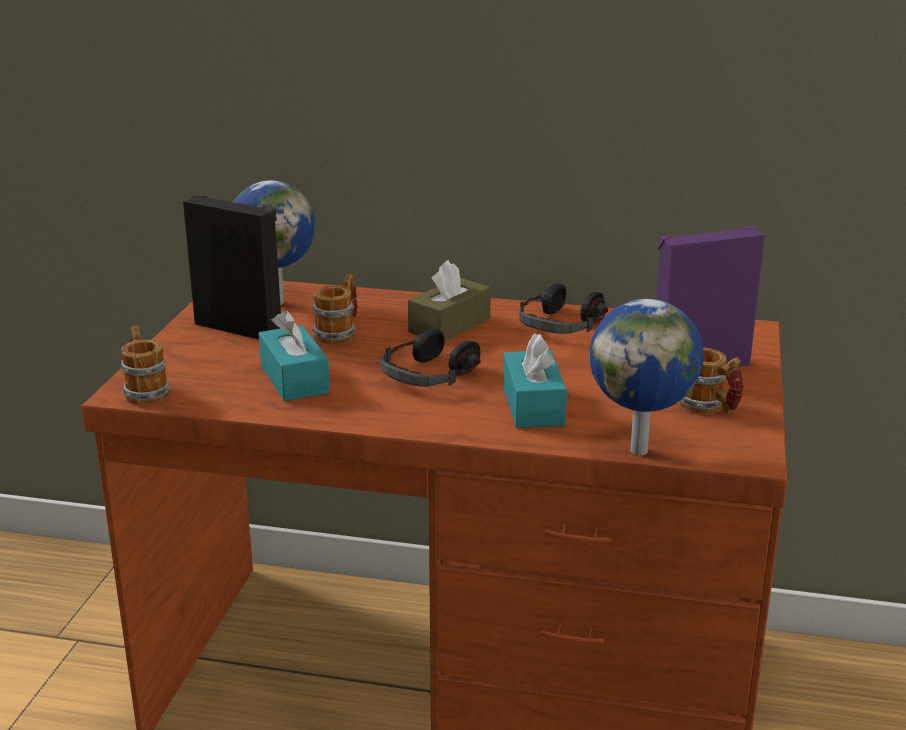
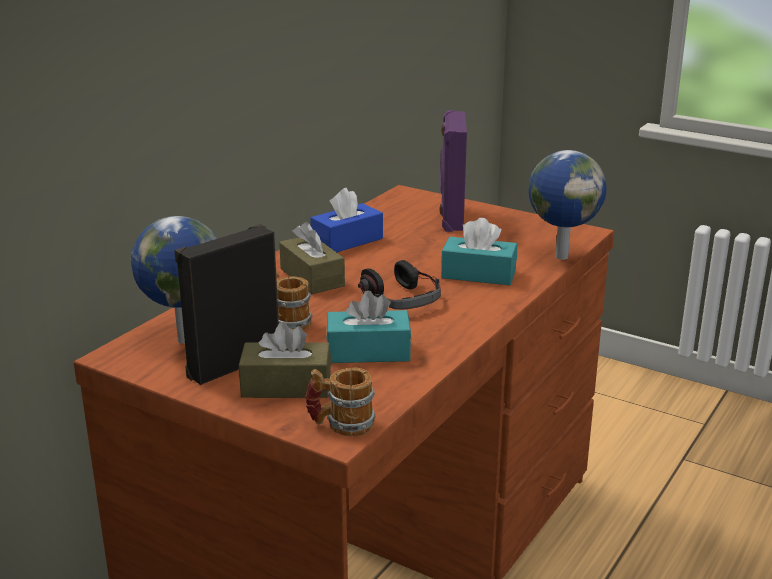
camera: 70 degrees left, 0 degrees up
headphones [519,283,608,334] -> blue tissue box [310,188,383,252]
mug [679,347,744,414] -> none
none -> brown tissue box [239,322,331,398]

